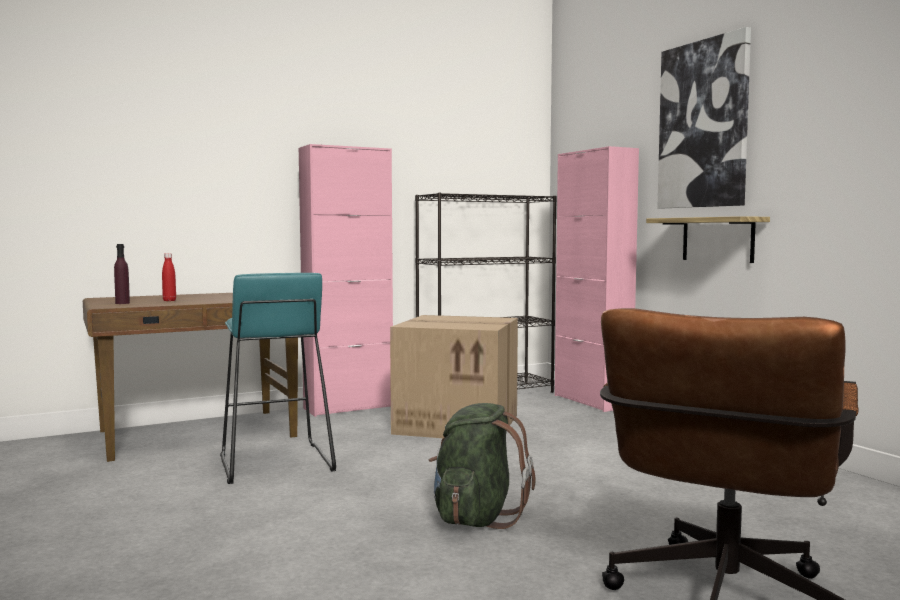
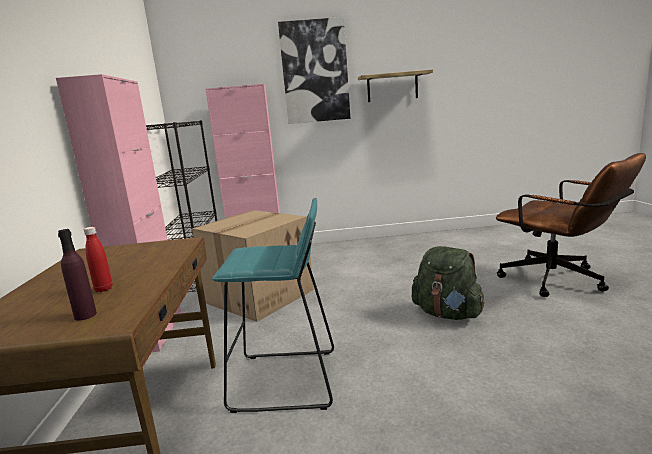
camera: 65 degrees left, 10 degrees up
shelf [646,216,770,263] -> shelf moved to [358,70,433,102]

